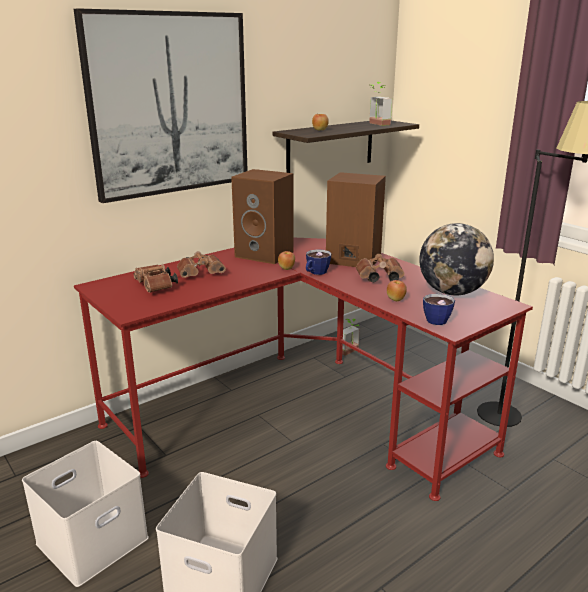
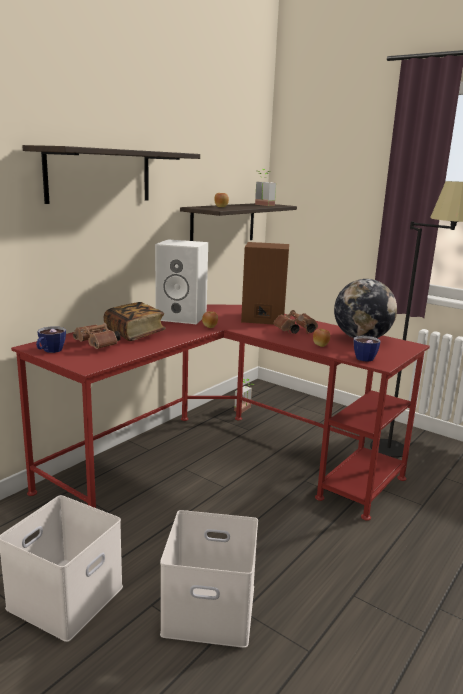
camera: 15 degrees left, 5 degrees down
picture [74,8,248,203] -> shelf [22,145,200,204]
brown binoculars [177,251,226,278] -> book [104,302,166,341]
brown speaker [231,169,293,264] -> white speaker [155,239,208,324]
cup [306,249,331,275] -> cup moved to [36,326,66,353]

